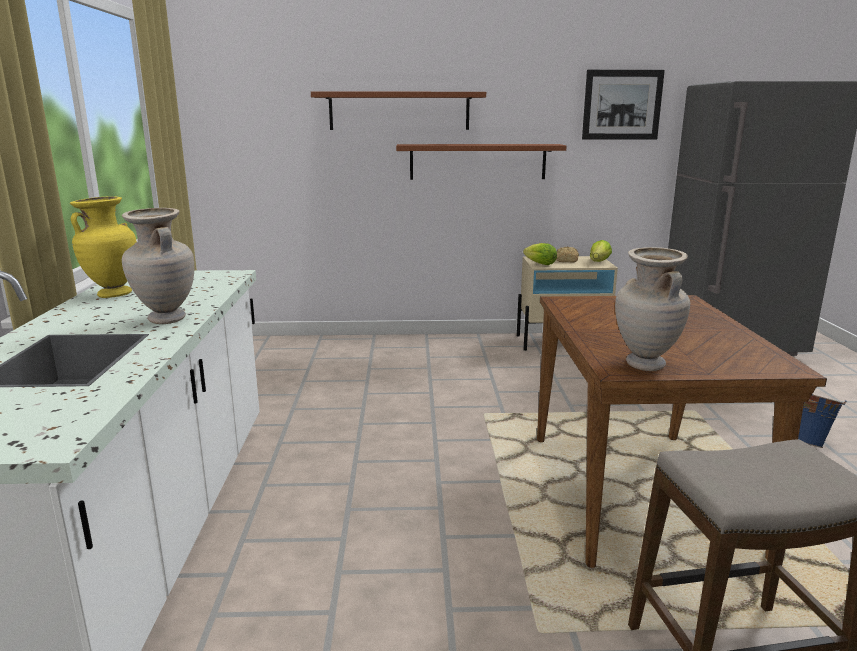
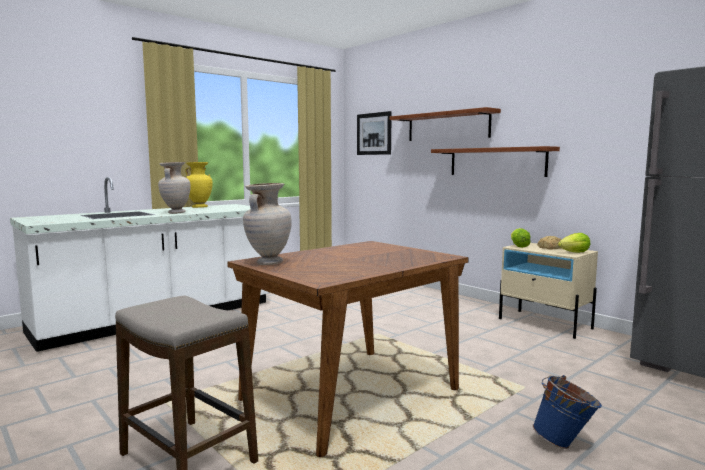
camera: 50 degrees right, 10 degrees down
picture [582,70,665,140] -> picture moved to [357,111,392,155]

